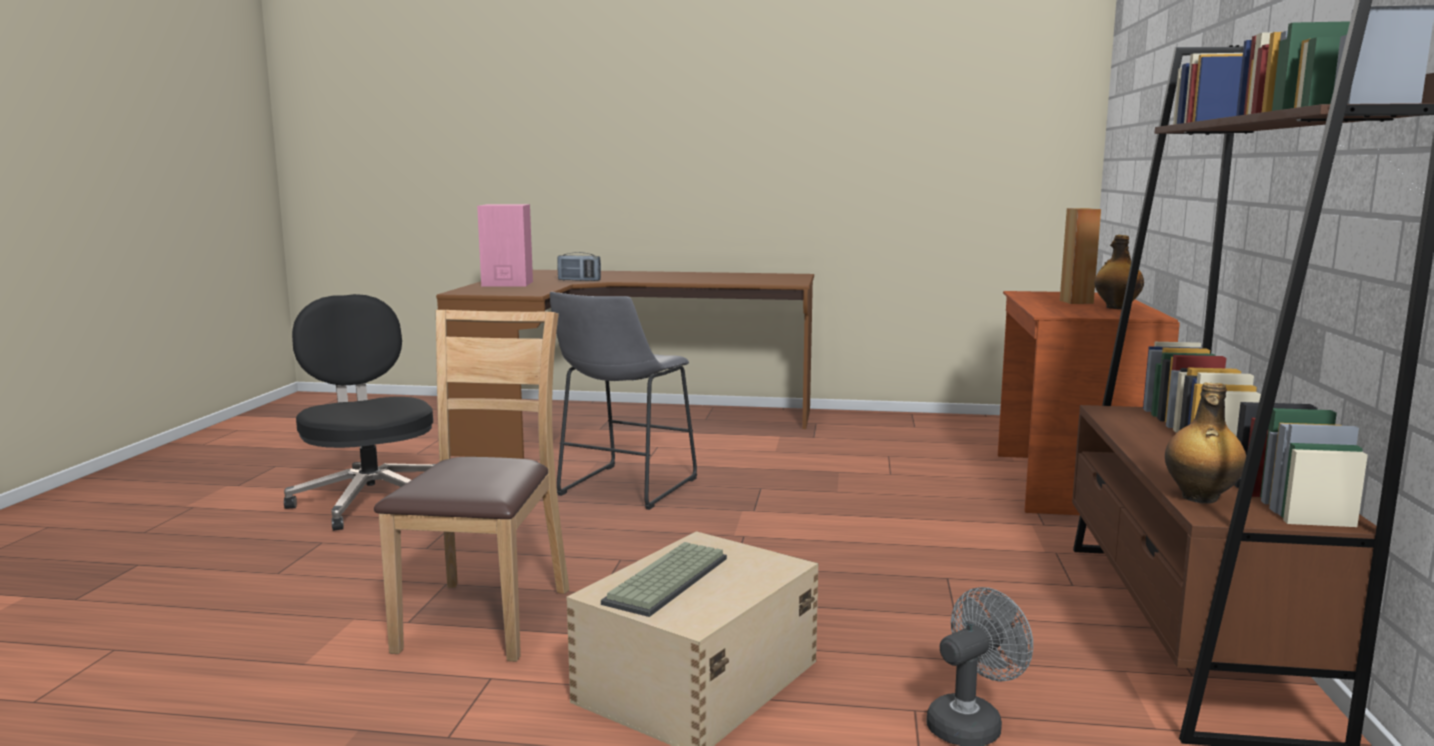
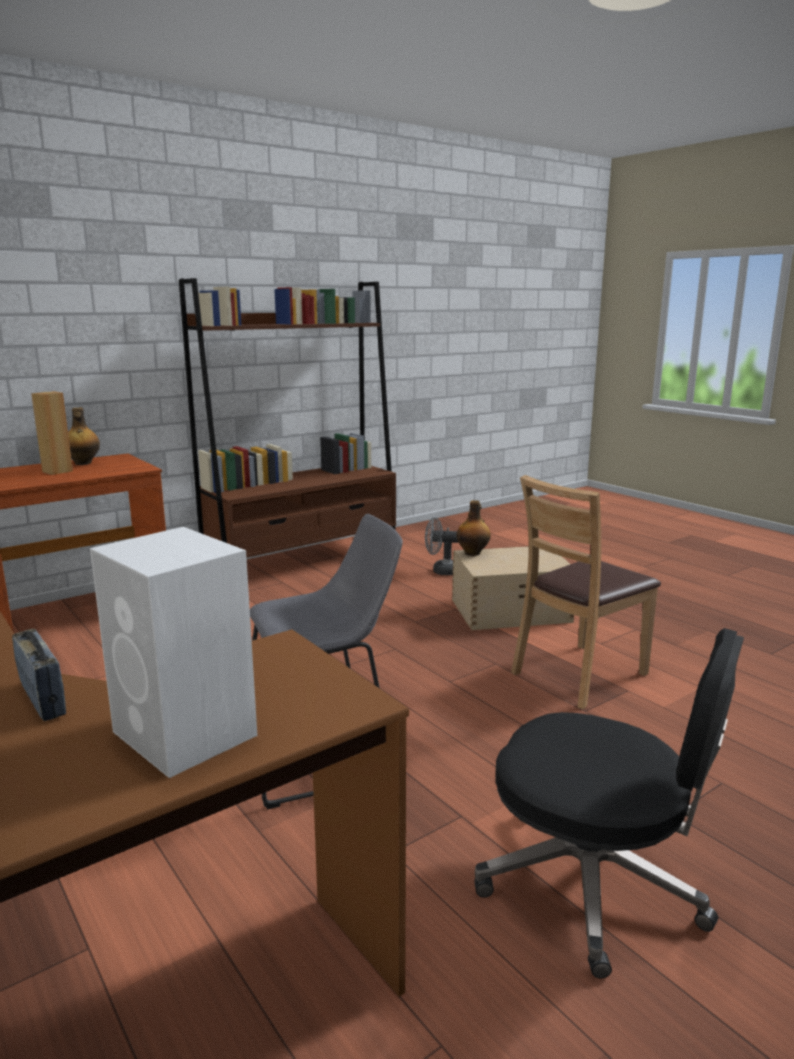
camera: 135 degrees left, 5 degrees up
black office chair [284,294,436,531] -> black office chair turned 75 degrees counterclockwise [474,628,744,978]
pink speaker [477,204,533,287] -> white speaker [90,527,257,778]
keyboard [601,542,727,617] -> none
bottle [1165,383,1246,504] -> bottle moved to [456,500,491,556]

